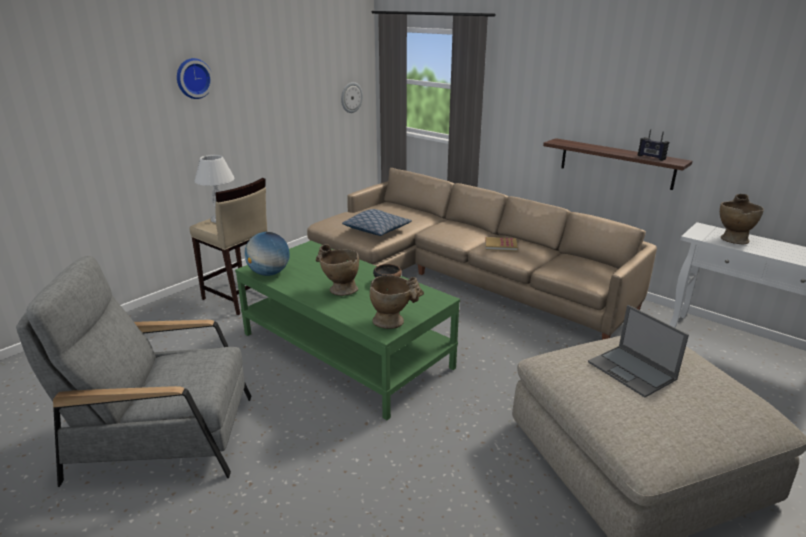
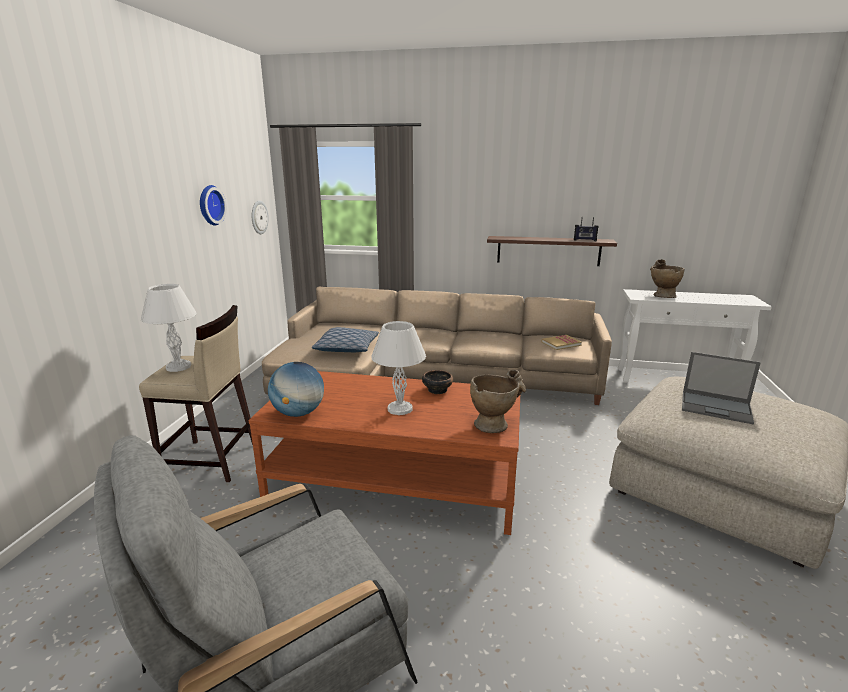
camera: 30 degrees left, 5 degrees down
wall clock [177,58,213,99] -> wall clock moved to [200,185,227,226]
green coffee table [235,241,460,420] -> brown coffee table [249,371,520,535]
beige vase [316,244,359,296] -> white table lamp [371,321,426,415]
book [485,237,518,251] -> book moved to [542,335,582,350]

